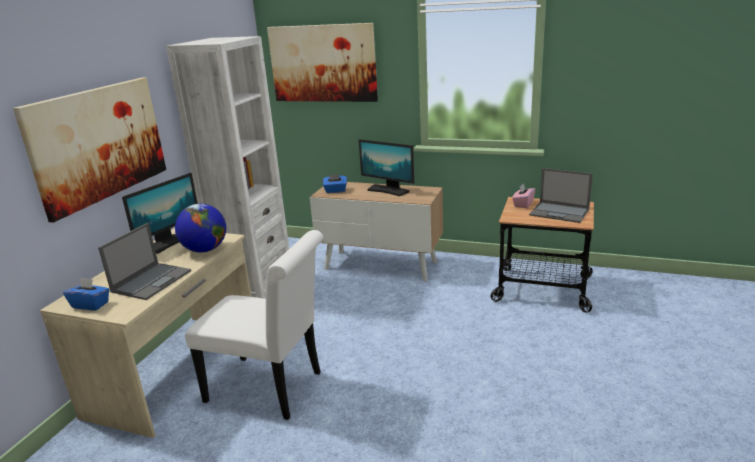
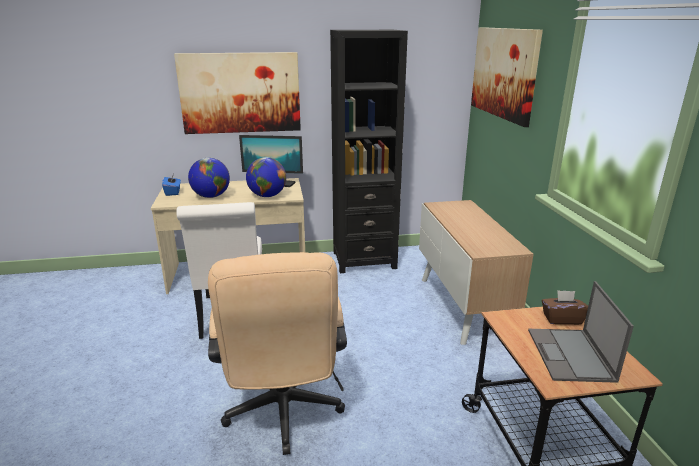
camera: 60 degrees right, 0 degrees up
laptop [98,223,191,300] -> globe [188,158,230,198]
white bookcase [166,36,289,299] -> black bookcase [330,30,408,273]
blue tissue box [323,174,347,193] -> none
monitor [359,139,414,196] -> none
pink tissue box [512,183,535,208] -> brown tissue box [542,290,588,325]
none -> beige office chair [208,252,347,455]

